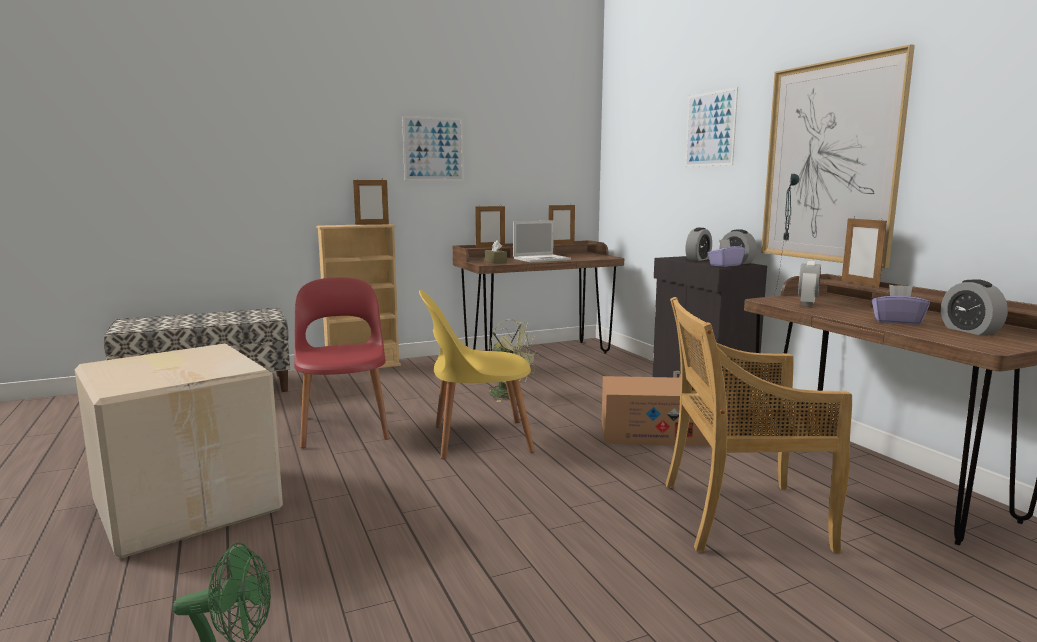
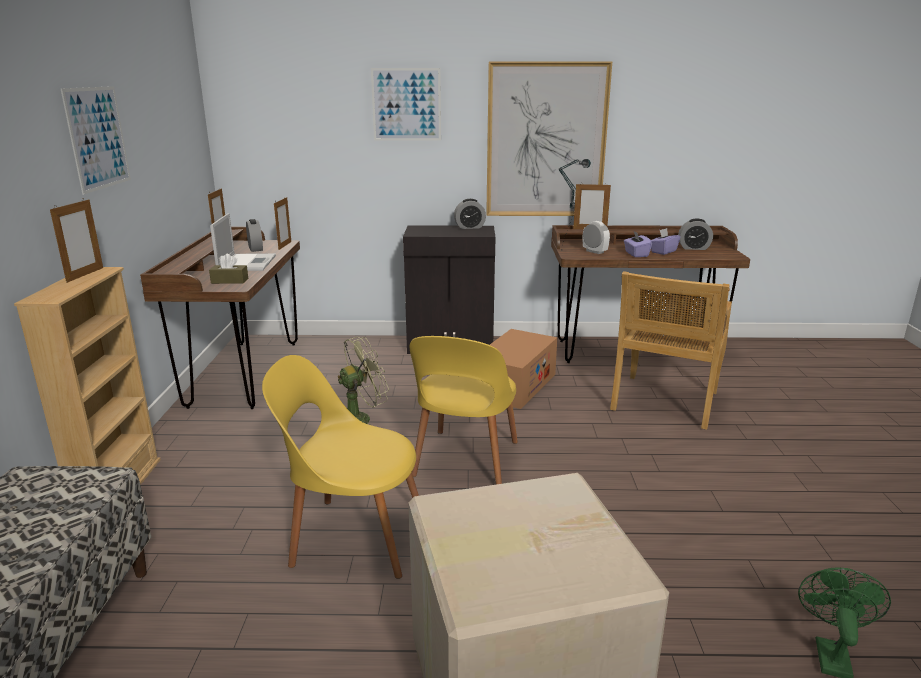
camera: 65 degrees left, 10 degrees up
red chair [294,277,390,448] -> yellow chair [262,355,419,579]
picture frame [475,206,505,248] -> picture frame moved to [274,197,291,250]
alarm clock [685,228,712,261] -> alarm clock moved to [246,219,263,252]
purple tissue box [708,239,745,267] -> purple tissue box moved to [624,231,652,257]

